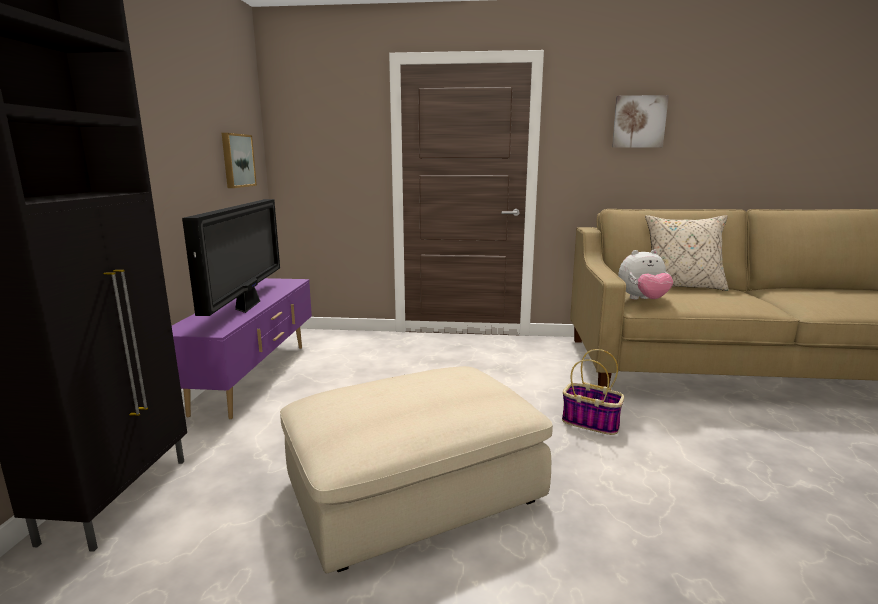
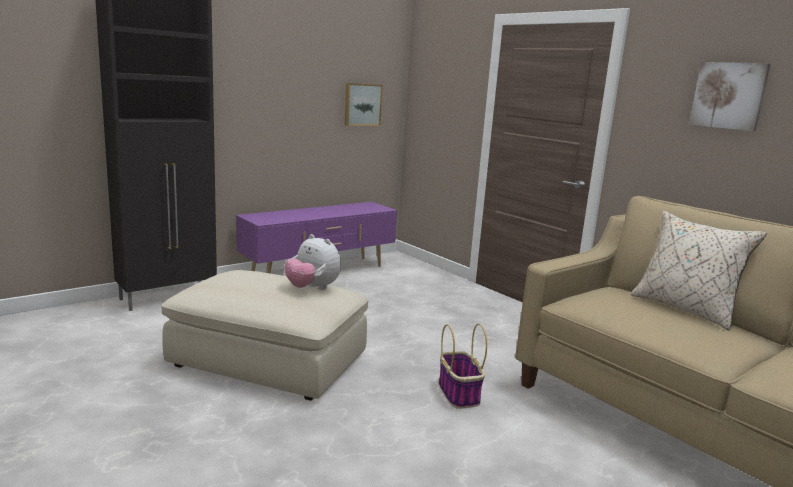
camera: 45 degrees right, 0 degrees up
television [182,199,280,316] -> none
plush toy [618,249,673,299] -> plush toy moved to [284,234,341,290]

